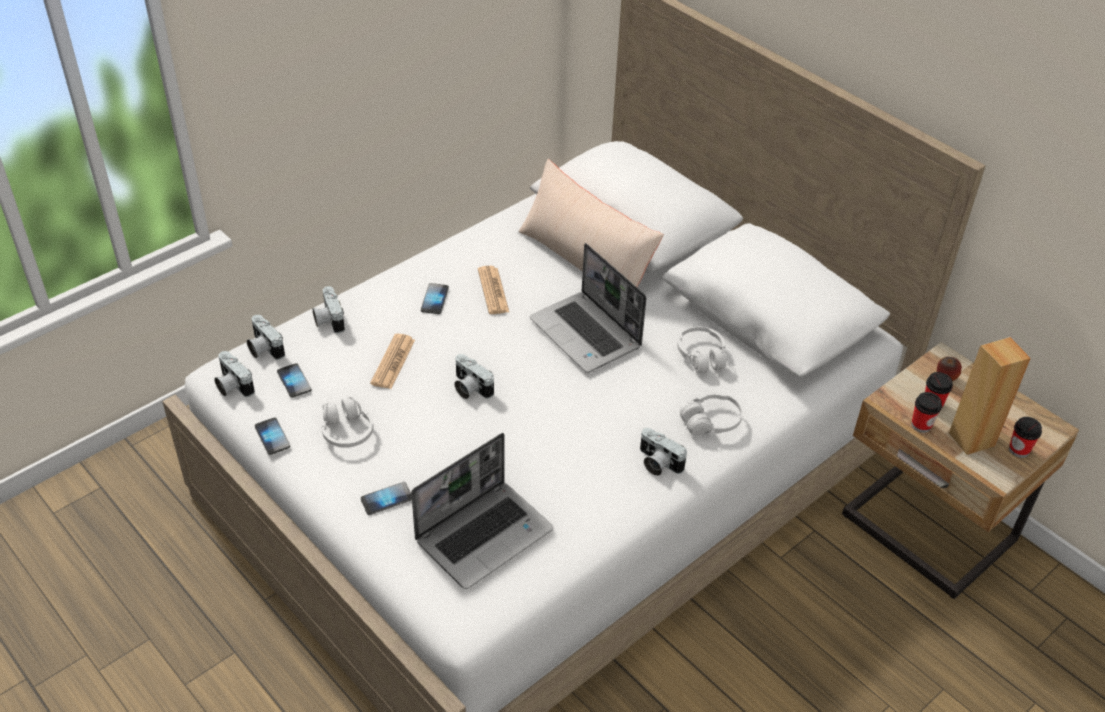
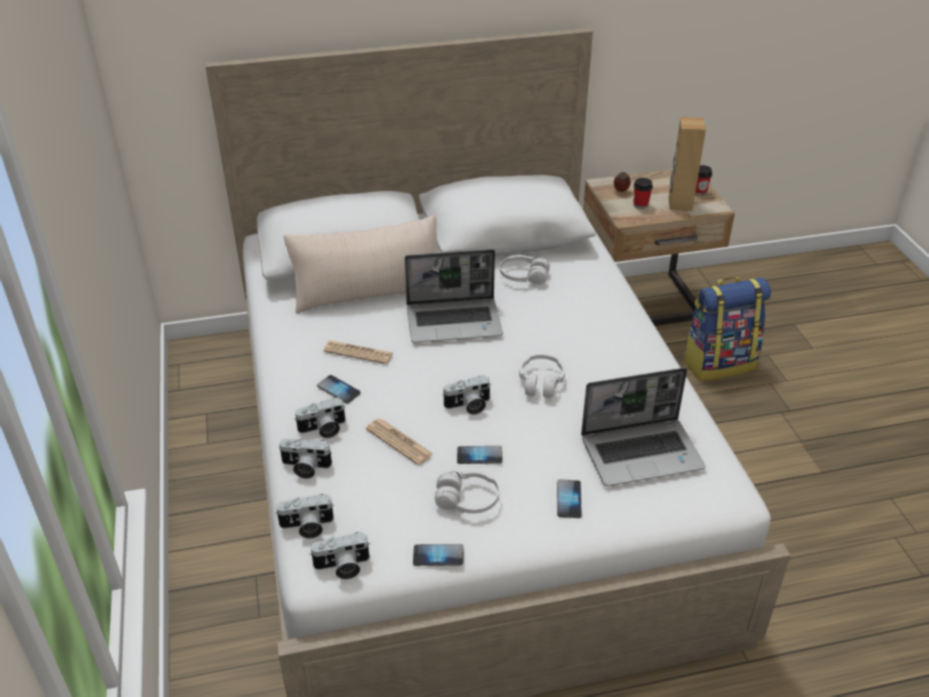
camera: 60 degrees left, 5 degrees down
phone [277,363,312,398] -> phone moved to [457,446,502,464]
laptop [411,433,554,589] -> laptop turned 90 degrees clockwise [581,368,706,486]
camera [640,428,687,476] -> camera moved to [294,397,346,438]
white headphones [680,392,743,436] -> white headphones moved to [519,354,565,398]
cup [911,392,942,433] -> none
none -> backpack [683,277,771,381]

